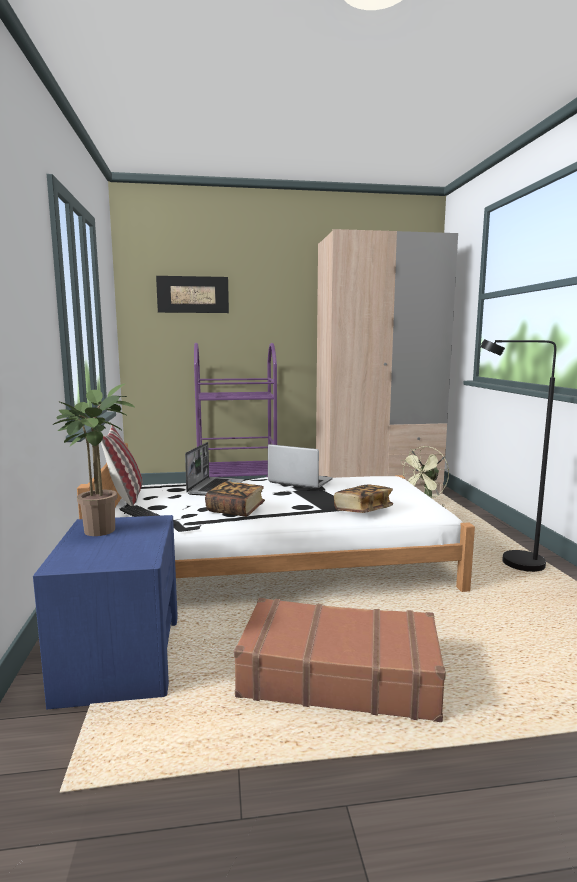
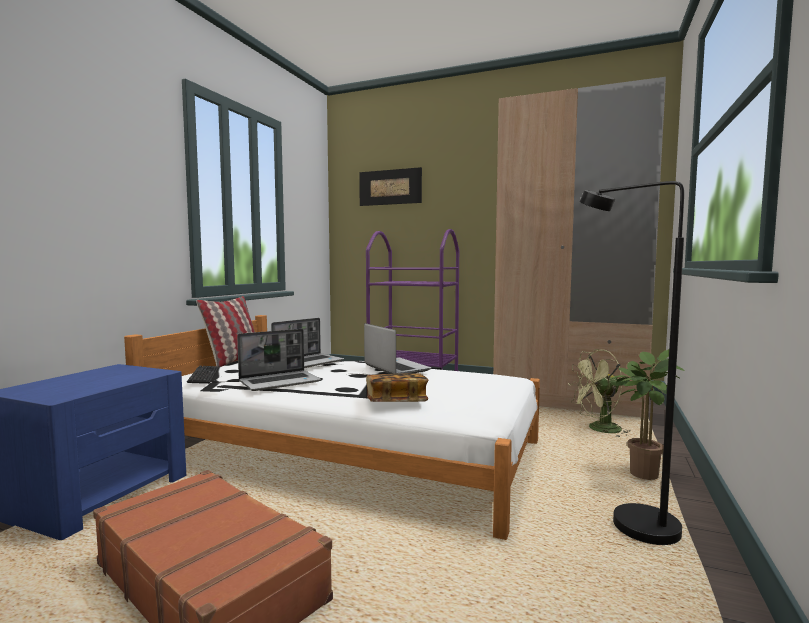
camera: 30 degrees right, 5 degrees down
potted plant [53,384,134,536] -> potted plant moved to [610,349,685,480]
book [205,481,265,517] -> laptop [237,329,321,391]

